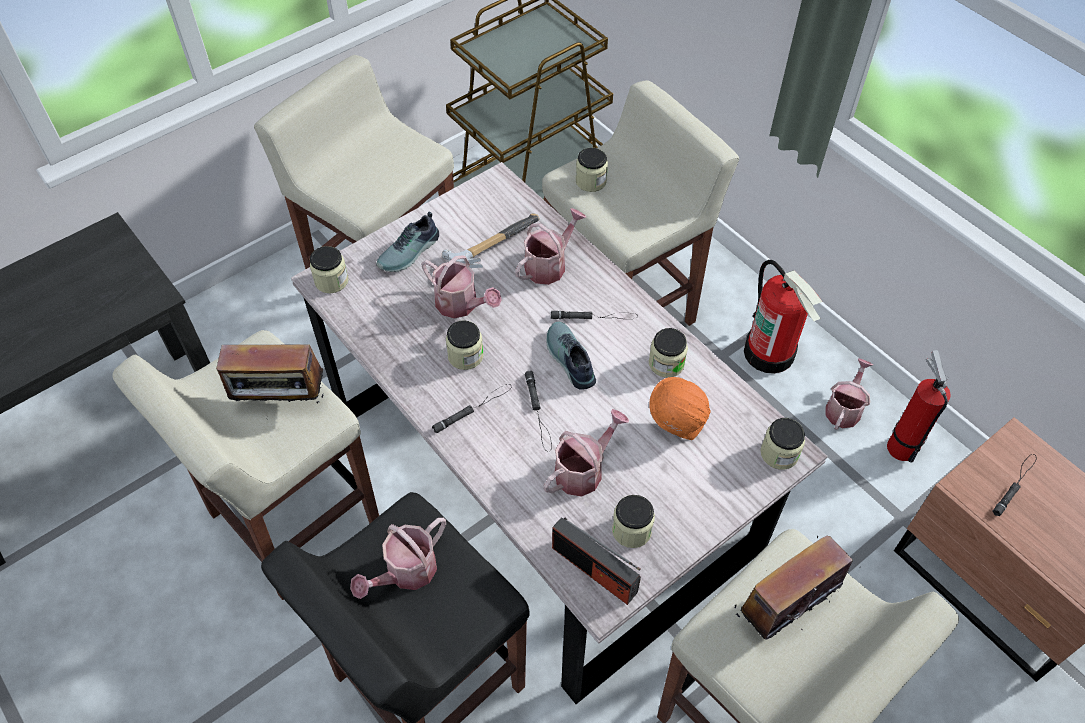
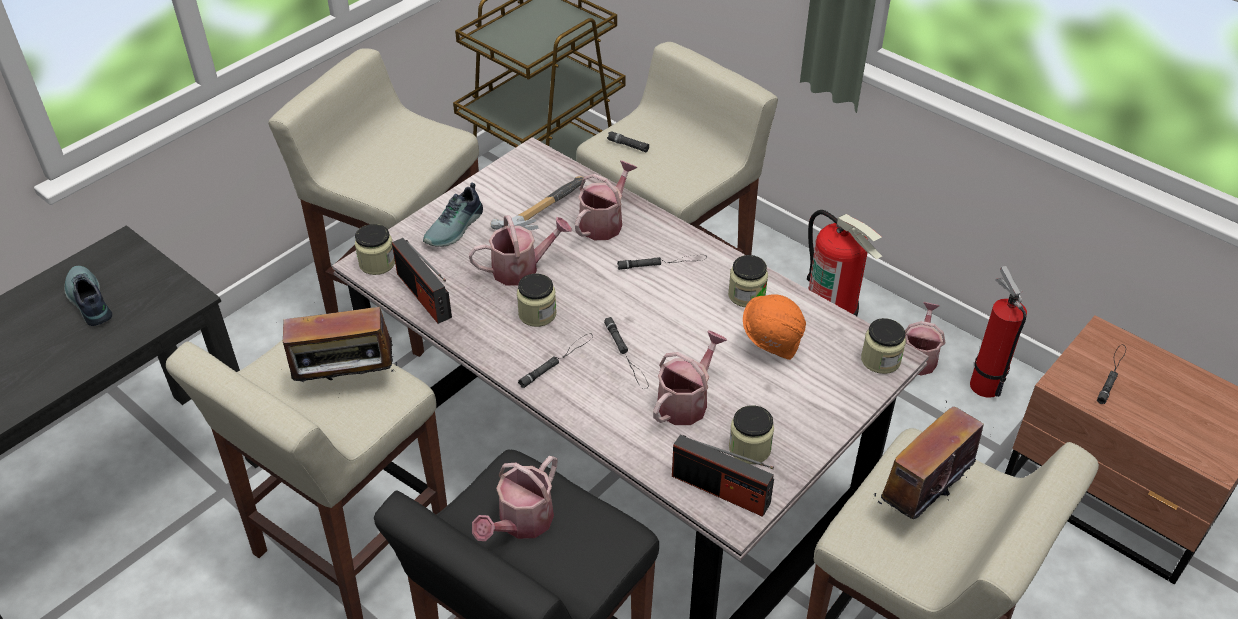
camera: 10 degrees left, 10 degrees down
watering can [421,255,502,319] -> watering can turned 45 degrees counterclockwise [468,215,572,286]
shoe [546,321,596,390] -> shoe moved to [64,266,113,326]
jar [576,148,608,192] -> black flashlight [607,131,649,152]
none -> radio [392,238,452,324]

